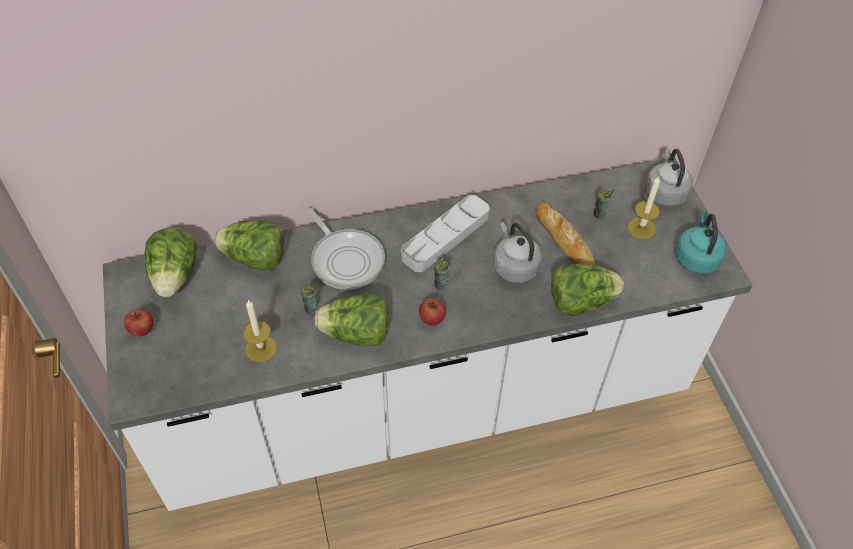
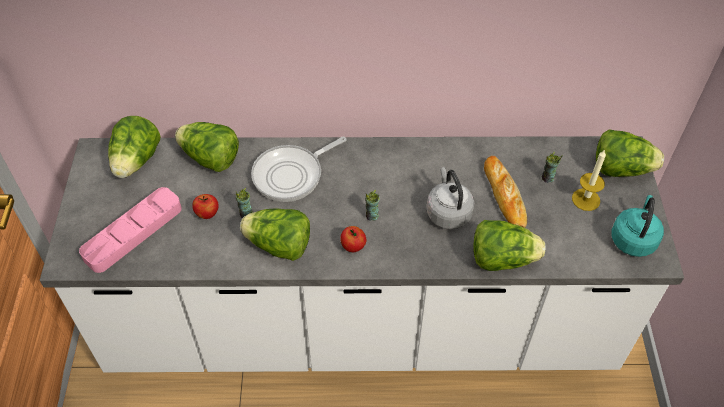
camera: 15 degrees right, 0 degrees up
apple [124,309,153,336] -> apple moved to [192,194,219,219]
candle [243,299,277,362] -> none
frying pan [306,208,385,290] -> frying pan turned 75 degrees clockwise [251,137,346,202]
grey tray [401,195,490,272] -> none
grey kettle [645,149,693,207] -> lettuce [596,129,664,177]
none -> pink tray [79,187,182,273]

